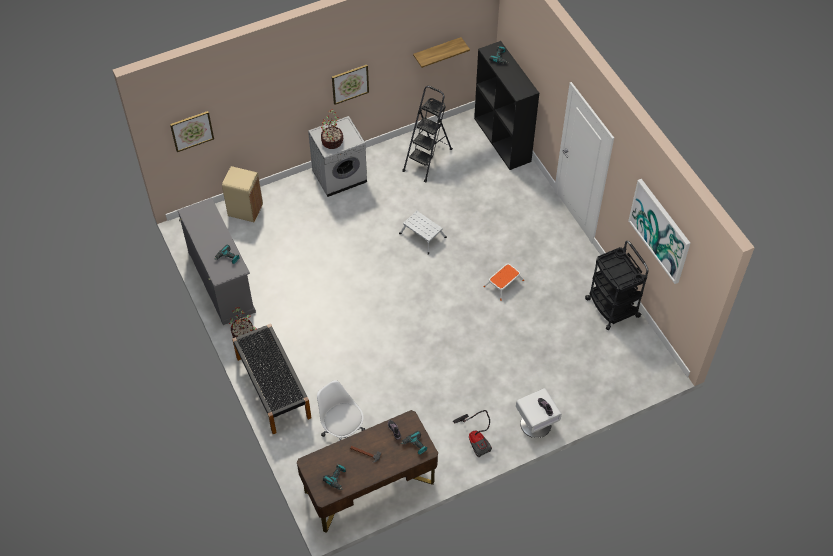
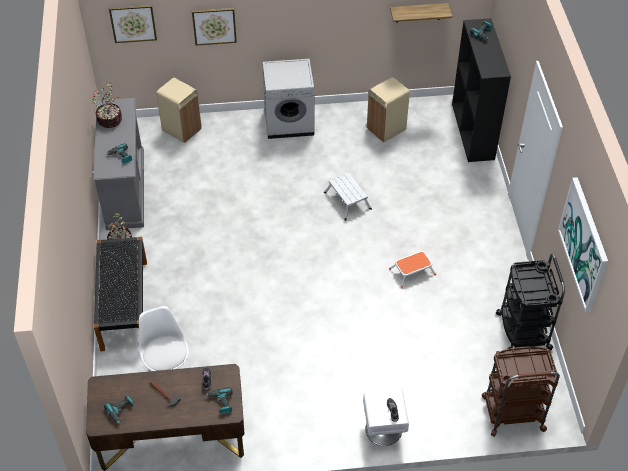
camera: 20 degrees right, 5 degrees down
potted plant [321,109,343,149] -> potted plant moved to [92,82,122,128]
picture [332,65,369,105] -> picture moved to [192,8,237,46]
step ladder [402,86,453,182] -> beige trash can [367,77,410,143]
vacuum cleaner [453,410,492,457] -> none
none -> brown cart [482,347,560,437]

